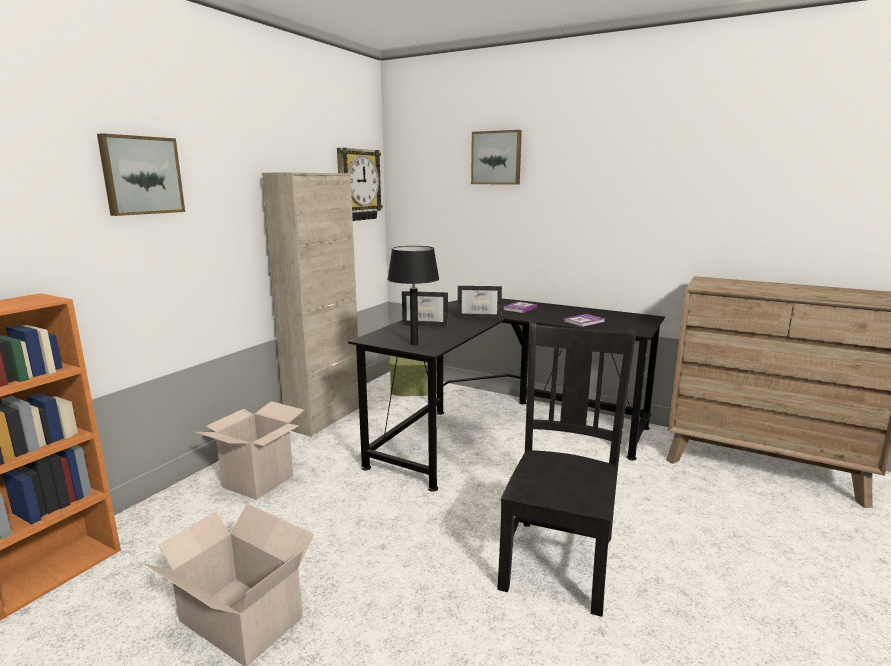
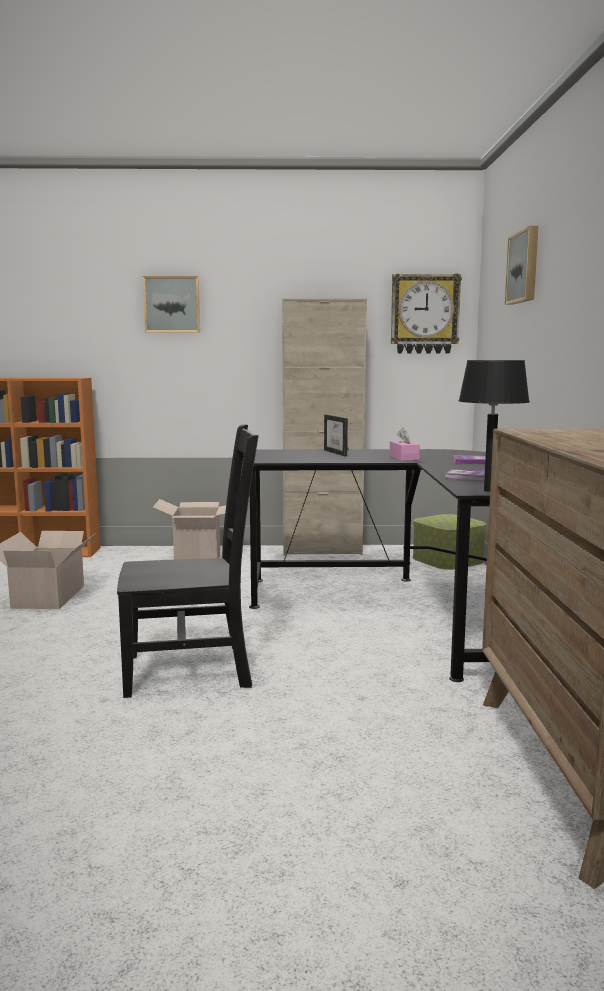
camera: 60 degrees right, 5 degrees down
black table lamp [387,246,439,346] -> black table lamp moved to [459,360,530,492]
picture frame [458,286,502,318] -> pink tissue box [390,428,420,461]

